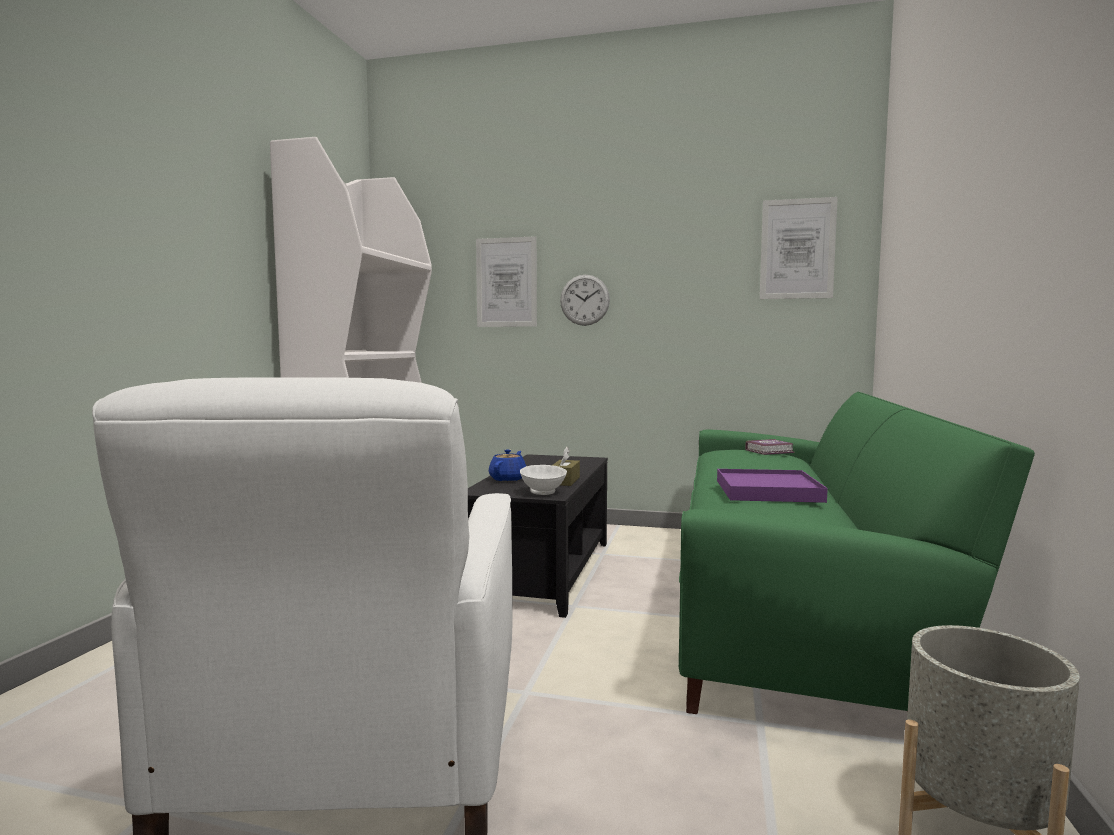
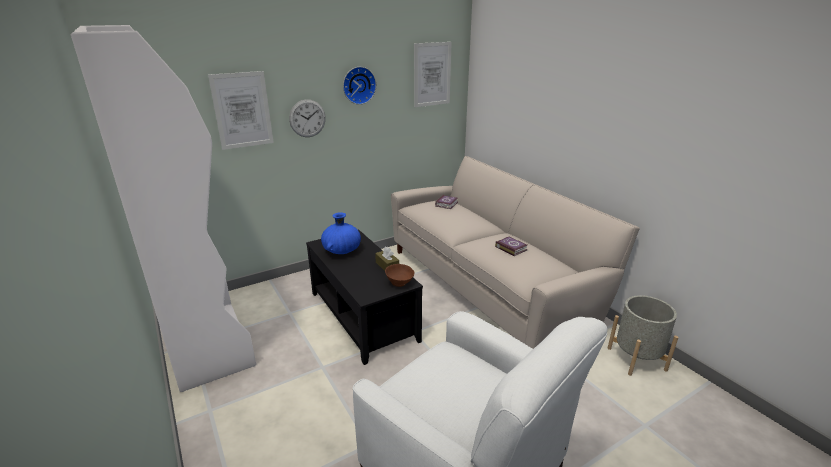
camera: 45 degrees left, 20 degrees up
blue teapot [489,449,526,481] -> none
white bowl [520,465,567,495] -> brown bowl [385,264,414,287]
green sofa [679,392,1035,714] -> beige sofa [391,156,640,349]
purple tray [717,469,828,503] -> book [495,237,527,256]
none -> blue vase [321,212,361,254]
none -> wall clock [343,67,376,105]

